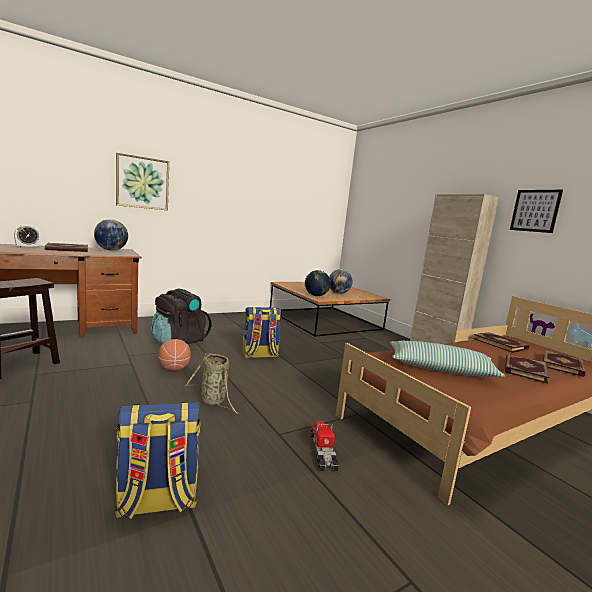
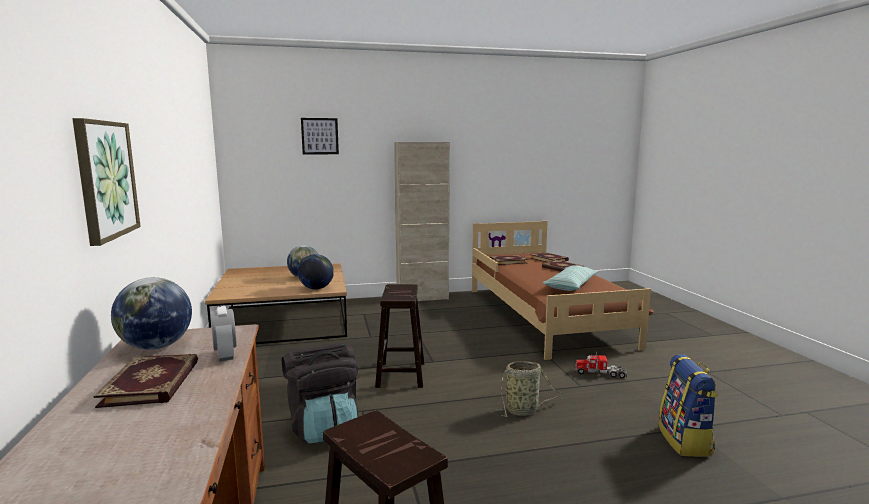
camera: 70 degrees left, 0 degrees up
alarm clock [14,224,41,248] -> alarm clock moved to [210,307,237,362]
basketball [158,339,191,371] -> none
backpack [242,307,281,358] -> brown stool [375,284,424,388]
picture [510,190,563,233] -> picture moved to [301,118,339,154]

